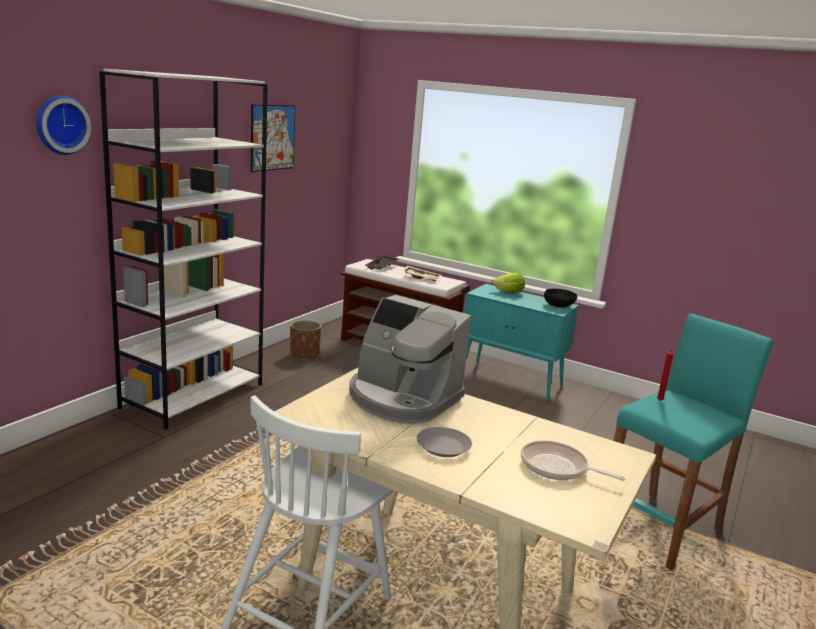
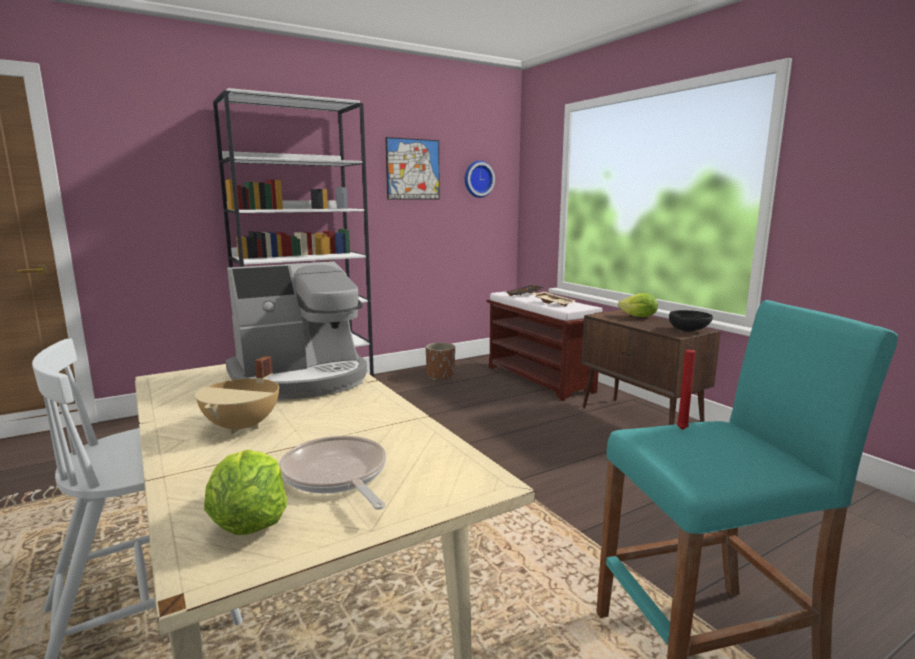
camera: 30 degrees right, 5 degrees down
wall clock [36,95,91,155] -> wall clock moved to [465,161,495,198]
coffee machine [349,295,471,424] -> coffee machine turned 90 degrees counterclockwise [225,261,367,400]
grey plate [417,427,472,457] -> beige cooking pot [195,356,279,434]
turquoise cabinet [464,284,579,401] -> brown cabinet [582,310,721,425]
none -> lettuce [204,449,287,535]

